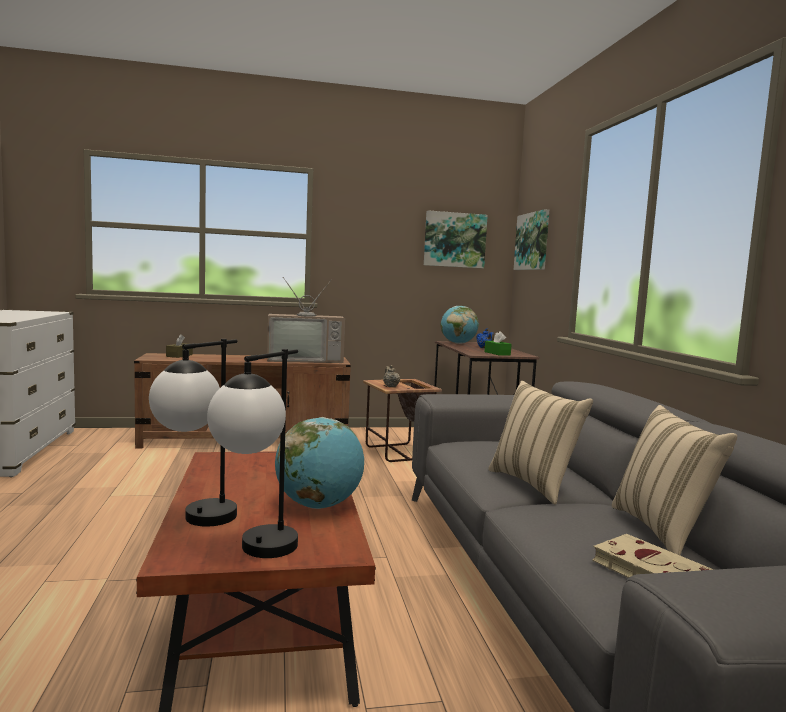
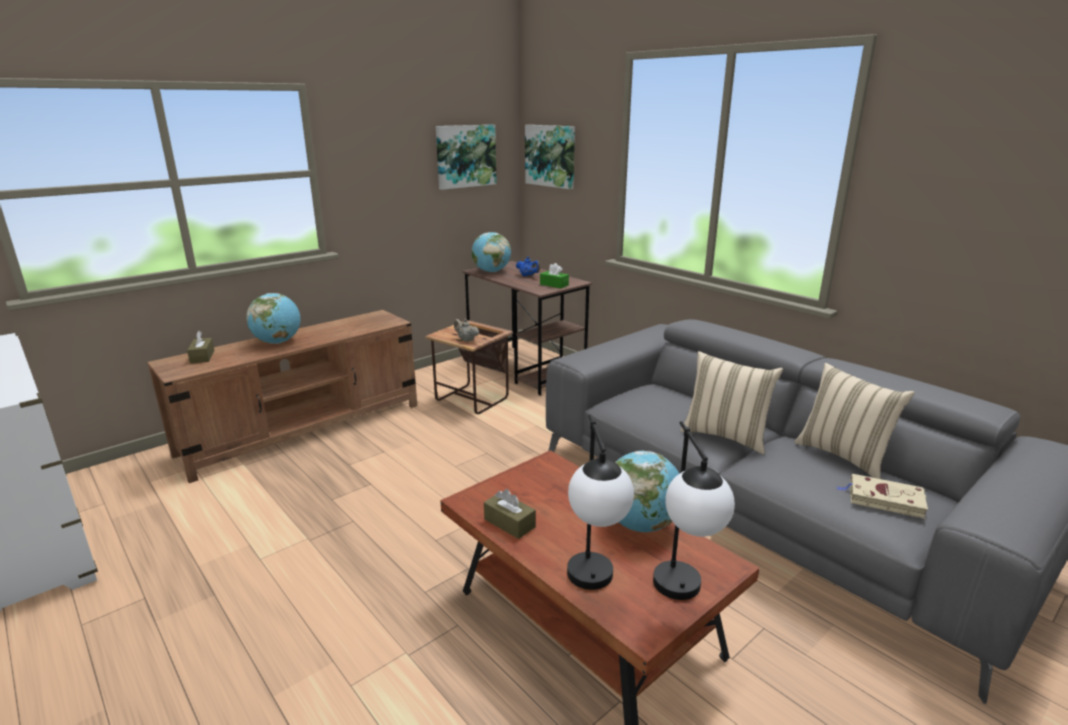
camera: 30 degrees left, 15 degrees up
television [267,277,345,363] -> none
none -> globe [246,293,300,344]
none -> brown tissue box [484,489,536,539]

